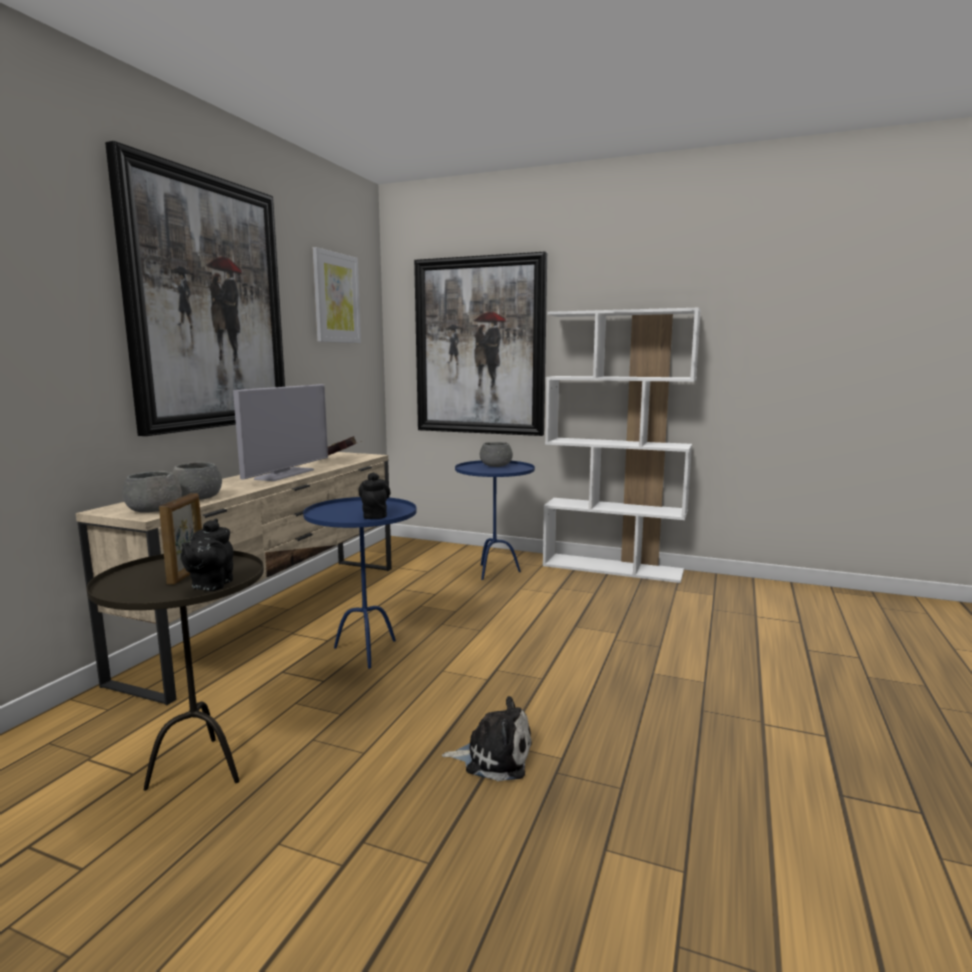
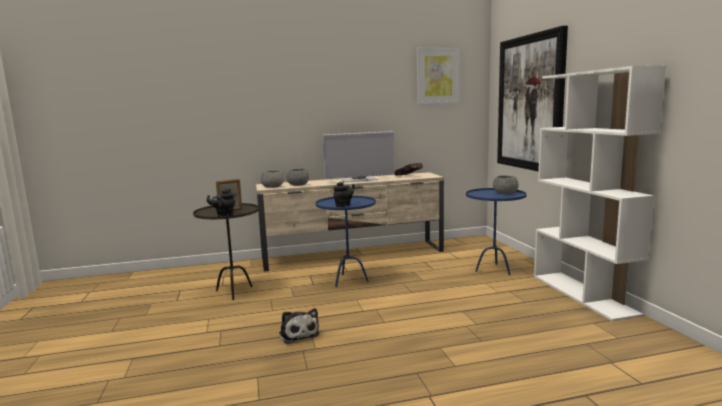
camera: 55 degrees right, 0 degrees up
picture [105,141,285,436] -> none

